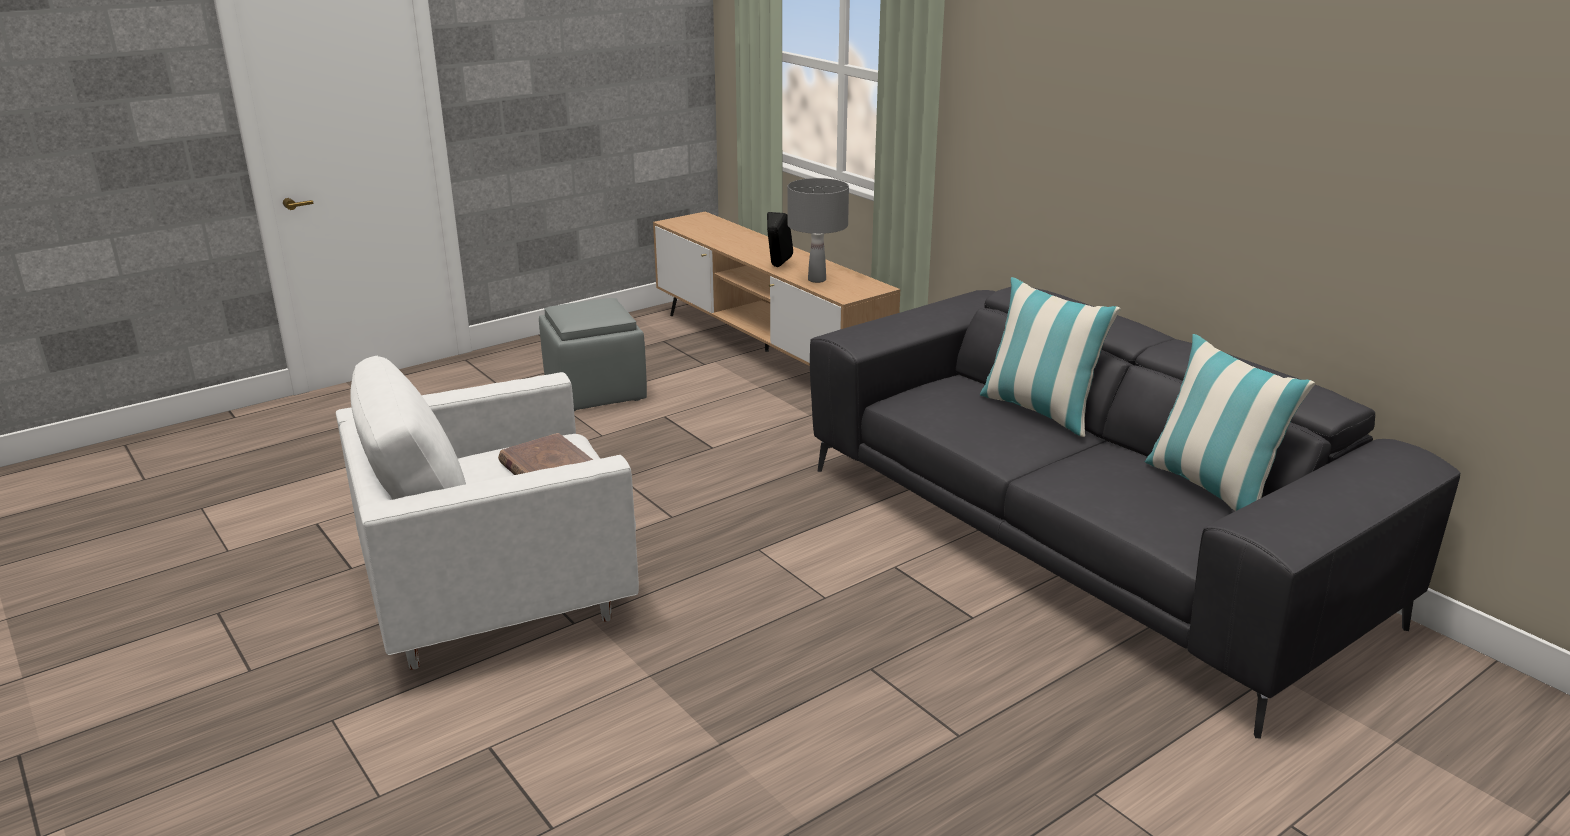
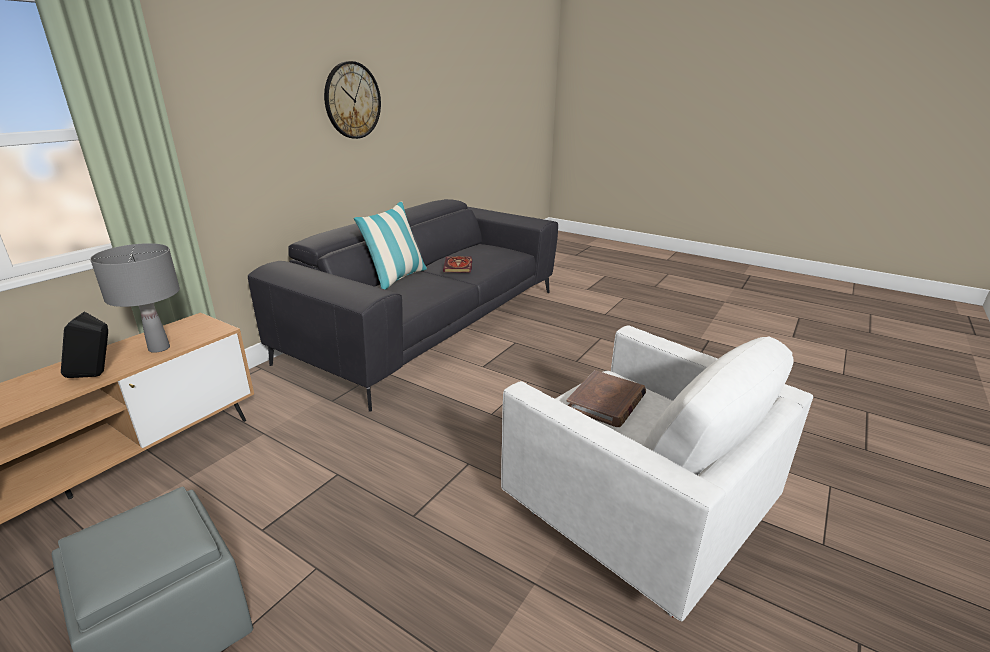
camera: 110 degrees left, 0 degrees up
pillow [1145,334,1315,511] -> none
none -> wall clock [324,61,381,139]
none -> book [443,256,472,273]

